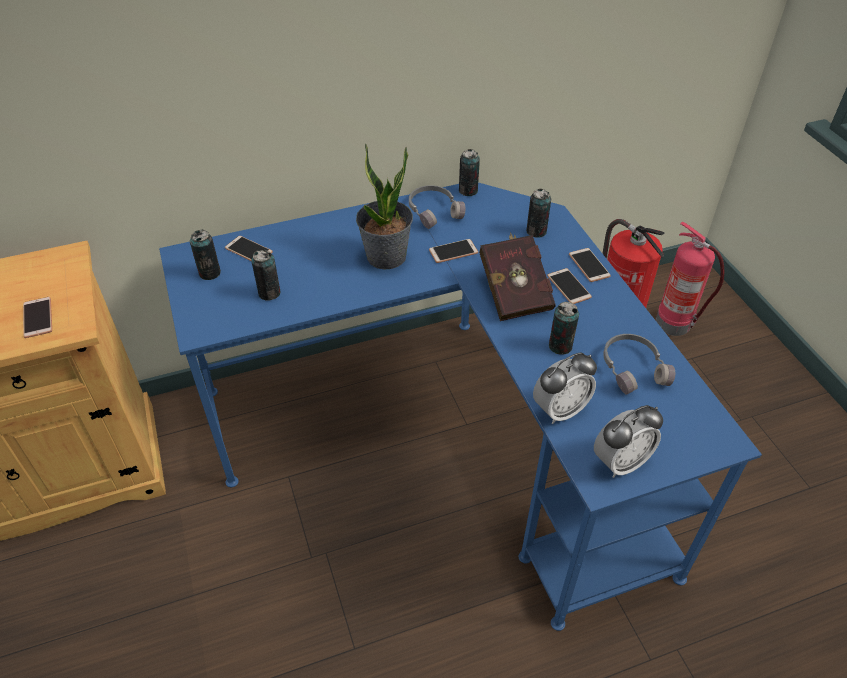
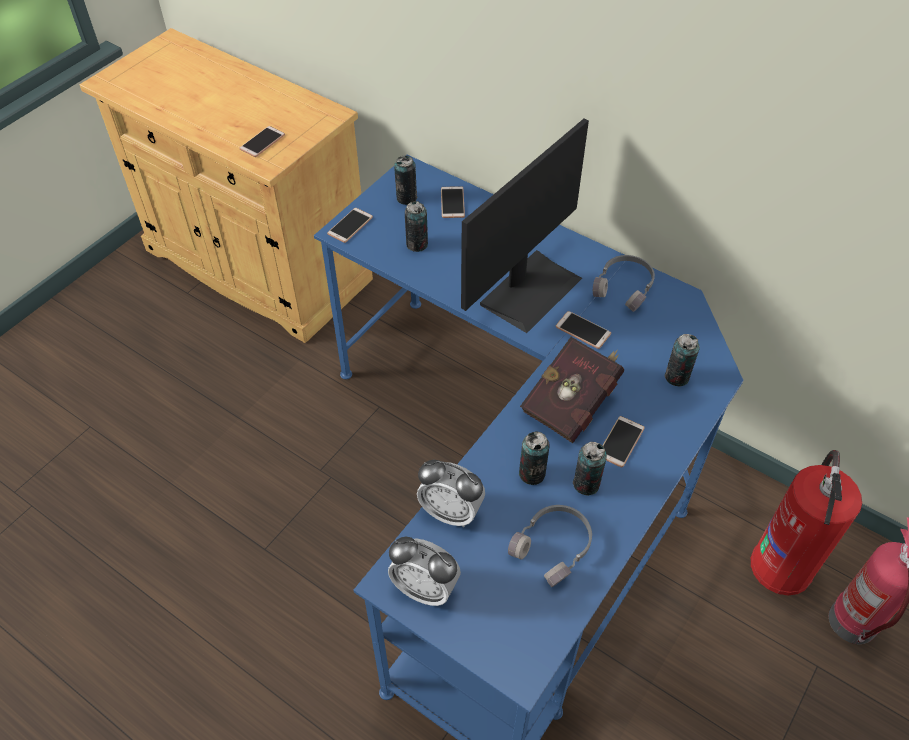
camera: 55 degrees right, 5 degrees up
potted plant [356,144,413,270] -> monitor [461,119,589,333]
can [459,149,480,196] -> can moved to [573,442,607,496]
phone [569,248,611,282] -> phone moved to [327,208,373,243]

